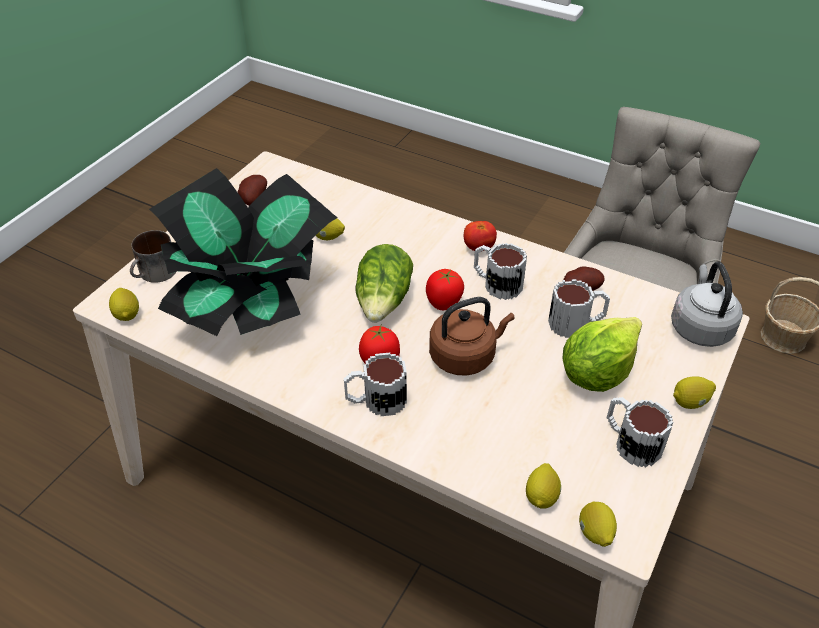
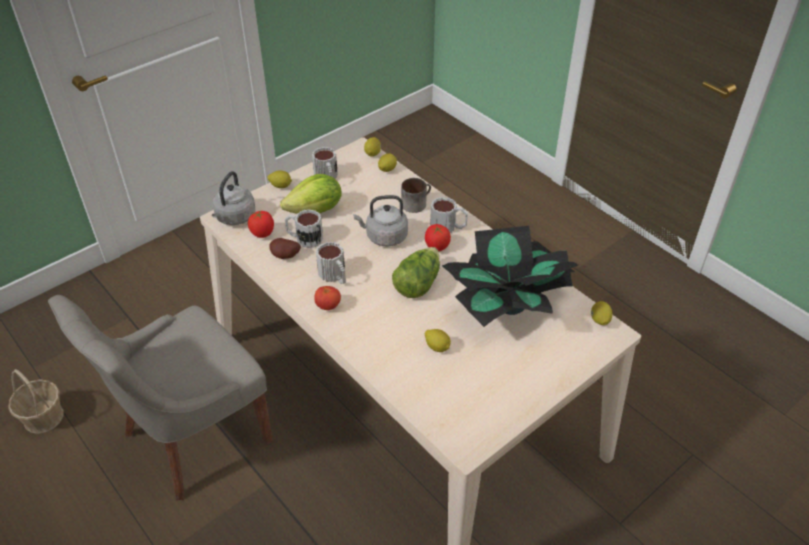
camera: 160 degrees left, 0 degrees up
mug [130,230,176,283] -> mug moved to [401,178,431,213]
potato [238,175,267,206] -> none
tomato [426,269,464,310] -> tomato moved to [248,210,274,238]
brown kettle [429,297,515,376] -> grey kettle [353,195,408,247]

